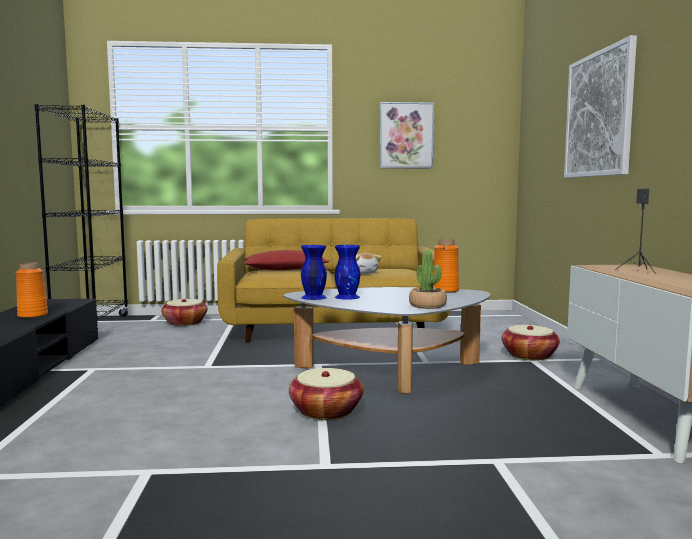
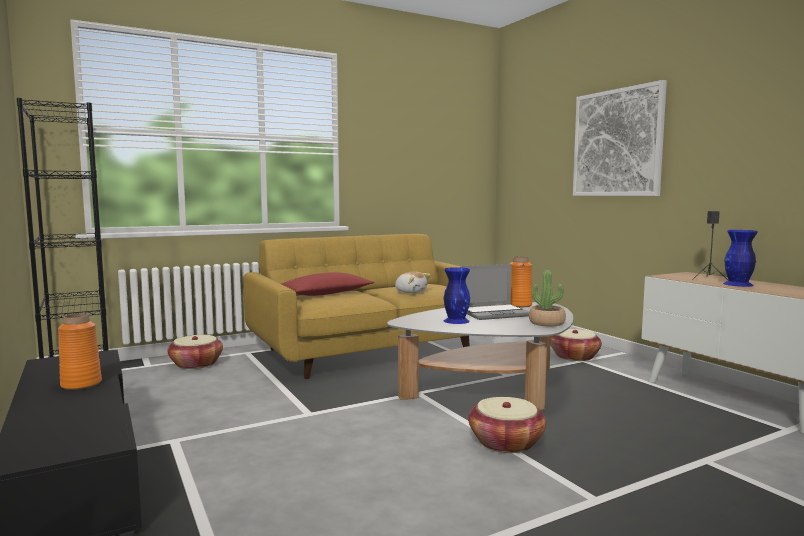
camera: 25 degrees left, 0 degrees up
blue vase [301,245,327,300] -> blue vase moved to [723,230,758,287]
picture [380,102,434,169] -> none
none -> laptop [460,264,529,320]

